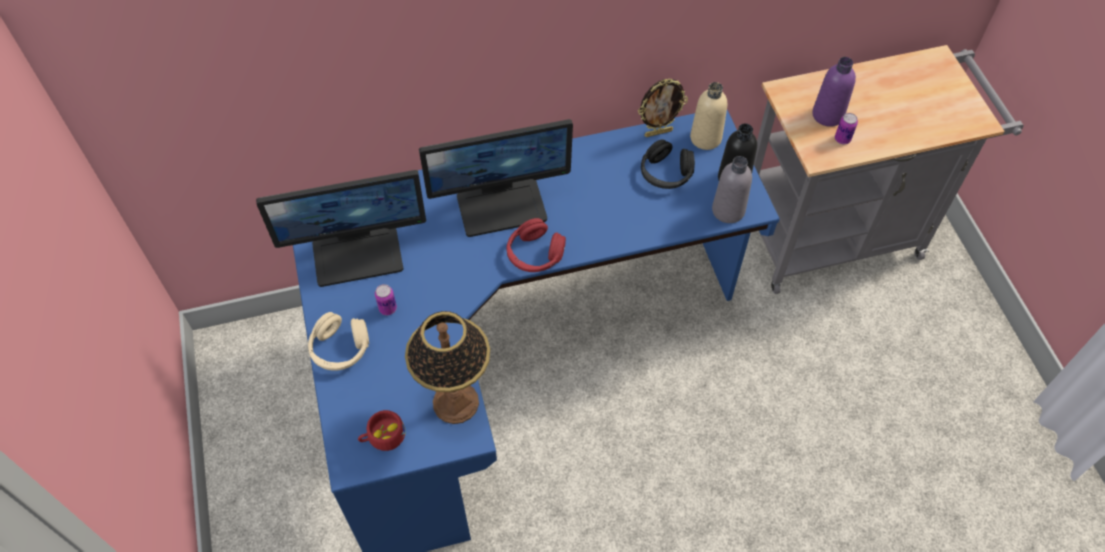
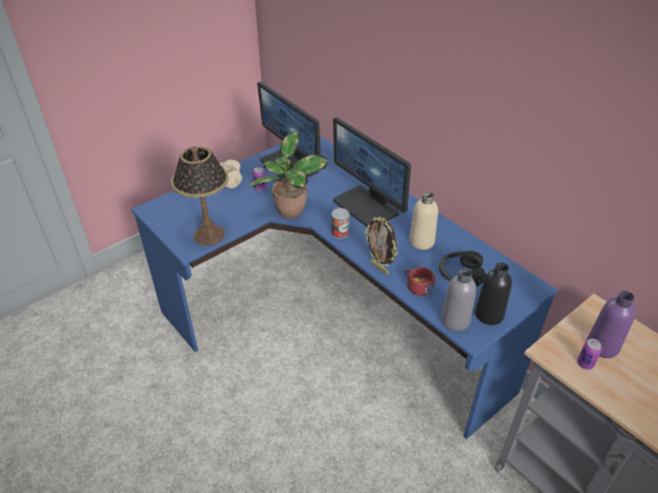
camera: 65 degrees right, 15 degrees down
red cup [358,410,406,451] -> red cup moved to [405,267,435,296]
red headphones [507,218,566,272] -> can [331,208,350,239]
picture frame [638,79,688,137] -> picture frame moved to [365,217,398,275]
beige bottle [690,82,727,150] -> beige bottle moved to [409,191,438,250]
none -> potted plant [249,132,328,218]

